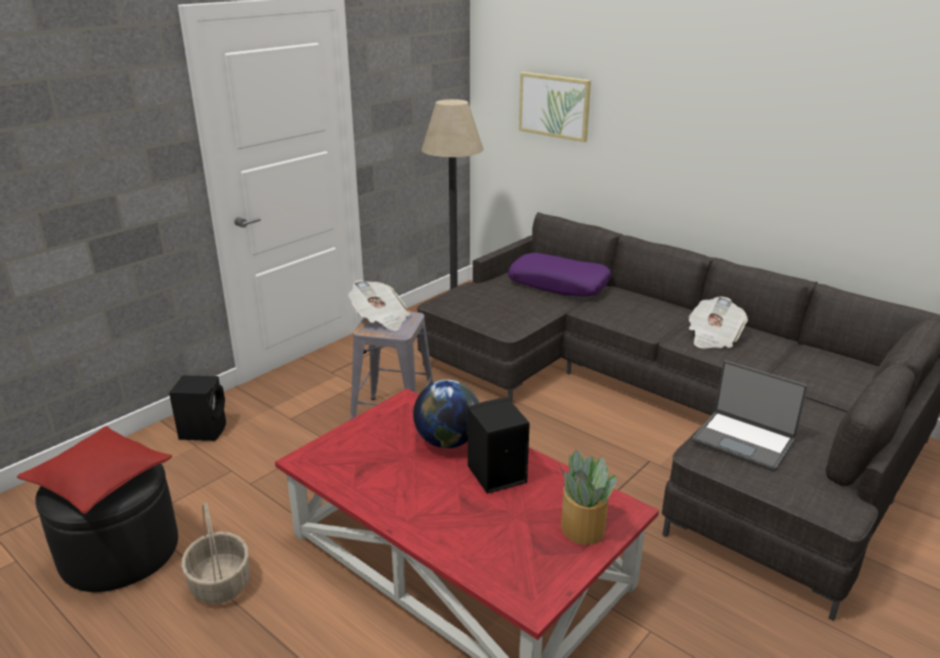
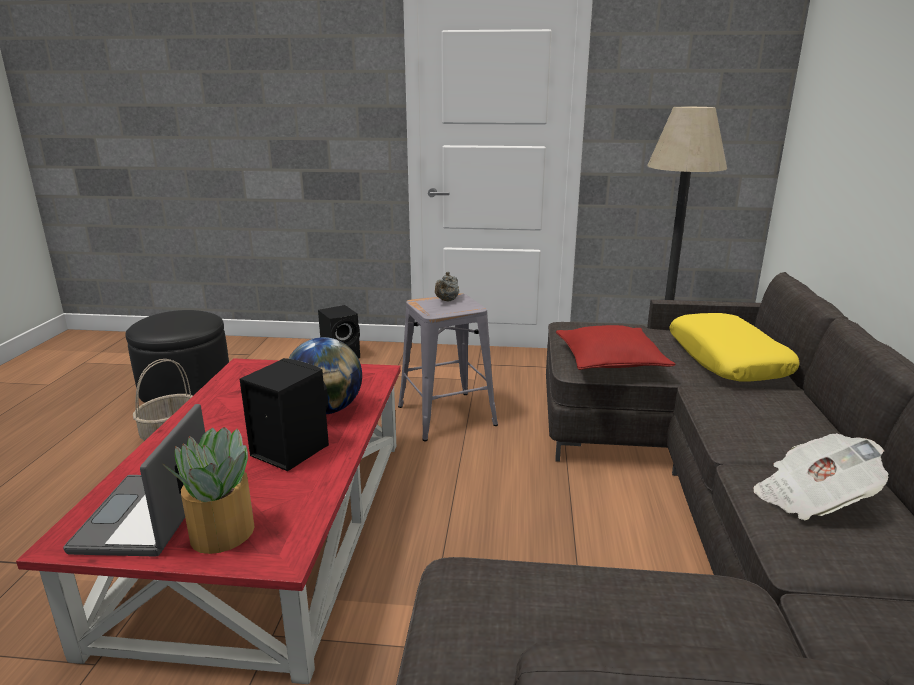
camera: 55 degrees right, 5 degrees down
red pillow [17,426,172,514] -> red pillow moved to [556,325,675,370]
newspaper [348,280,410,331] -> grey teapot [435,272,459,301]
purple pillow [508,253,611,296] -> yellow pillow [670,313,800,382]
picture [519,72,591,142] -> none
laptop [693,361,807,472] -> laptop moved to [63,404,205,557]

